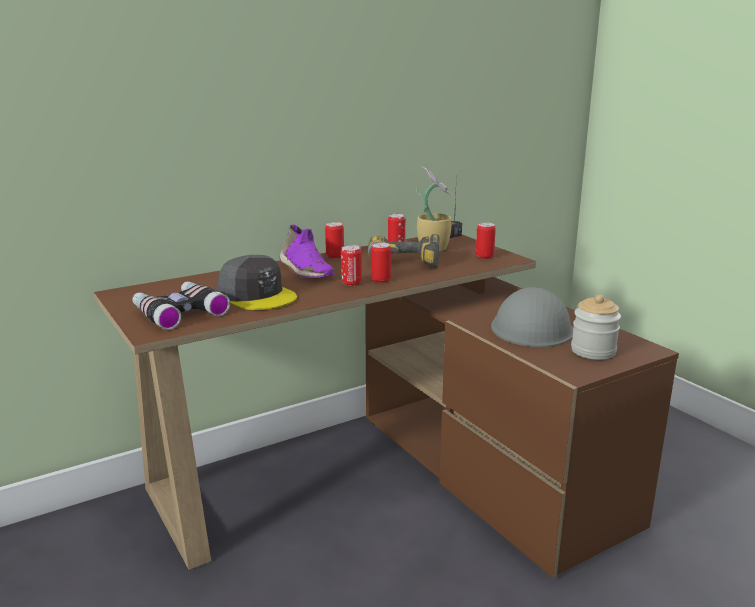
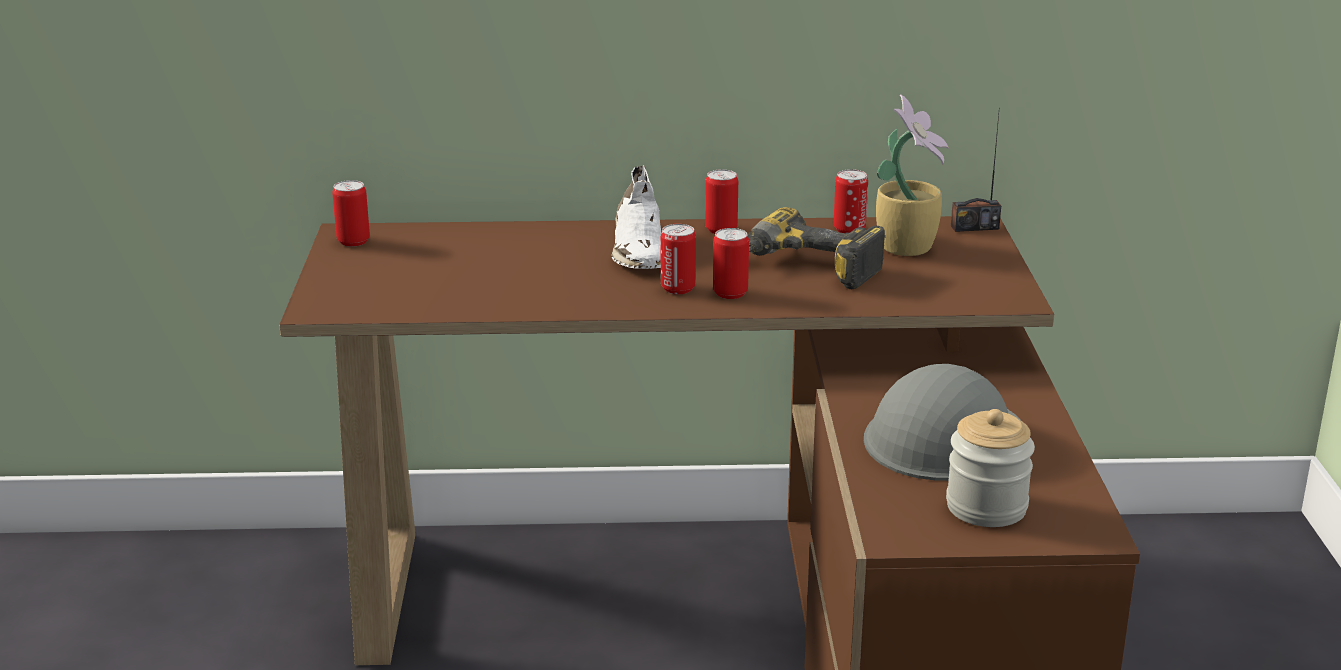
camera: 30 degrees right, 5 degrees up
binoculars [132,281,230,330] -> none
grey cap [217,255,297,310] -> none
purple shoe [279,224,334,278] -> white shoe [611,165,661,269]
can [476,222,496,259] -> can moved to [332,180,370,247]

